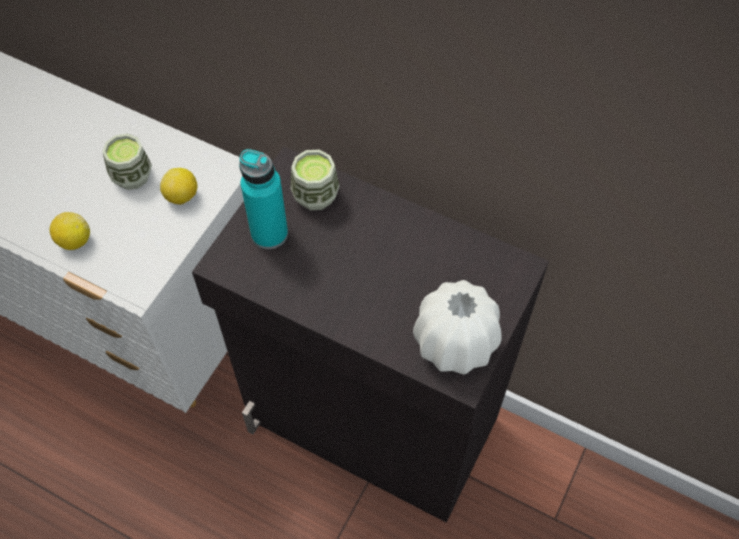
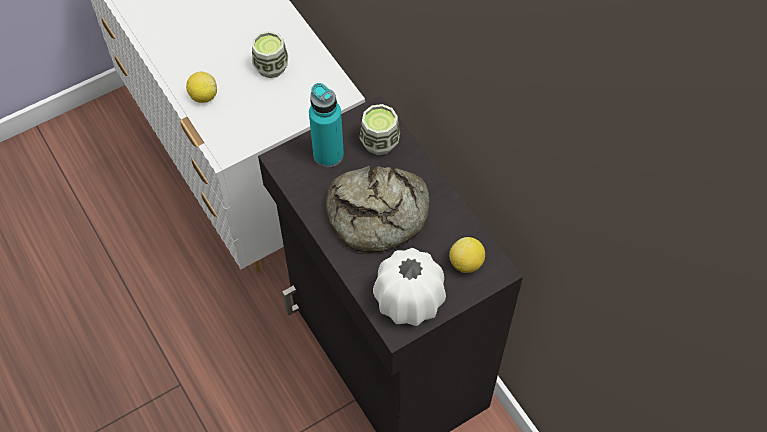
camera: 30 degrees right, 0 degrees up
lemon [160,168,197,205] -> lemon moved to [449,237,485,273]
none -> bread [326,166,430,252]

